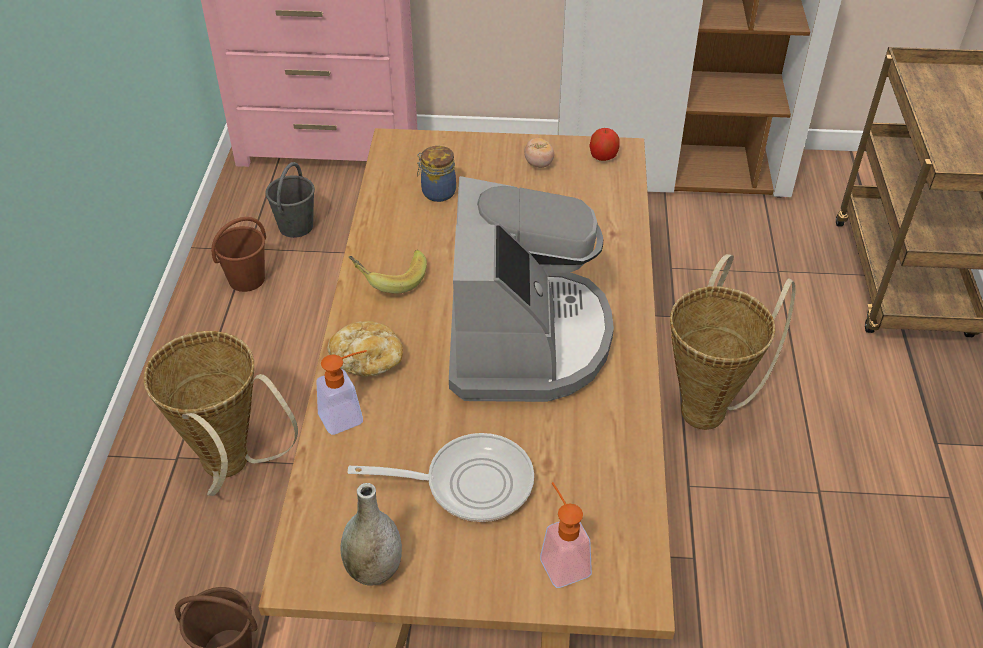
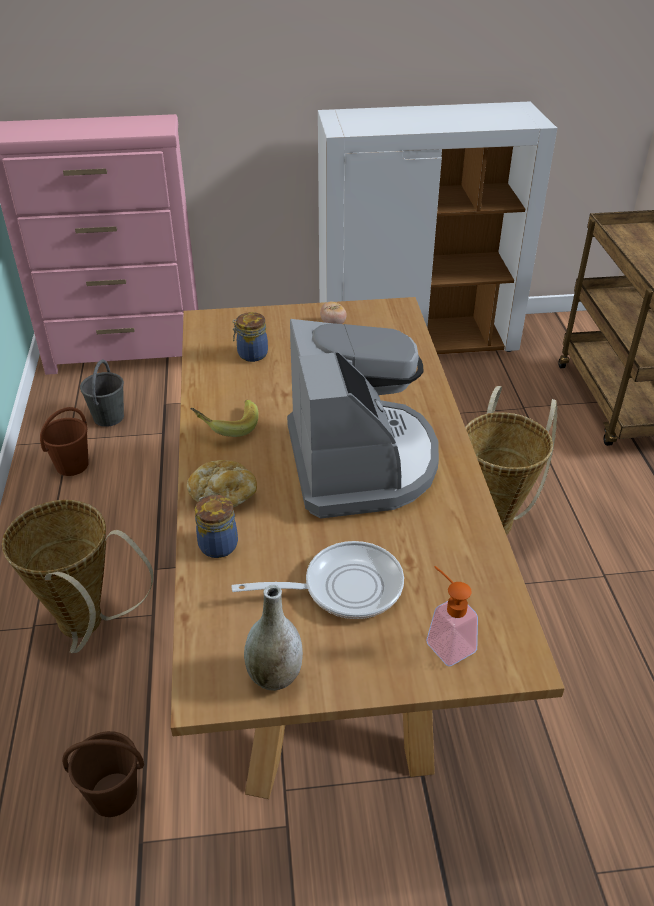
camera: 10 degrees left, 5 degrees down
soap dispenser [317,350,367,435] -> jar [195,495,238,558]
apple [589,128,620,161] -> none

